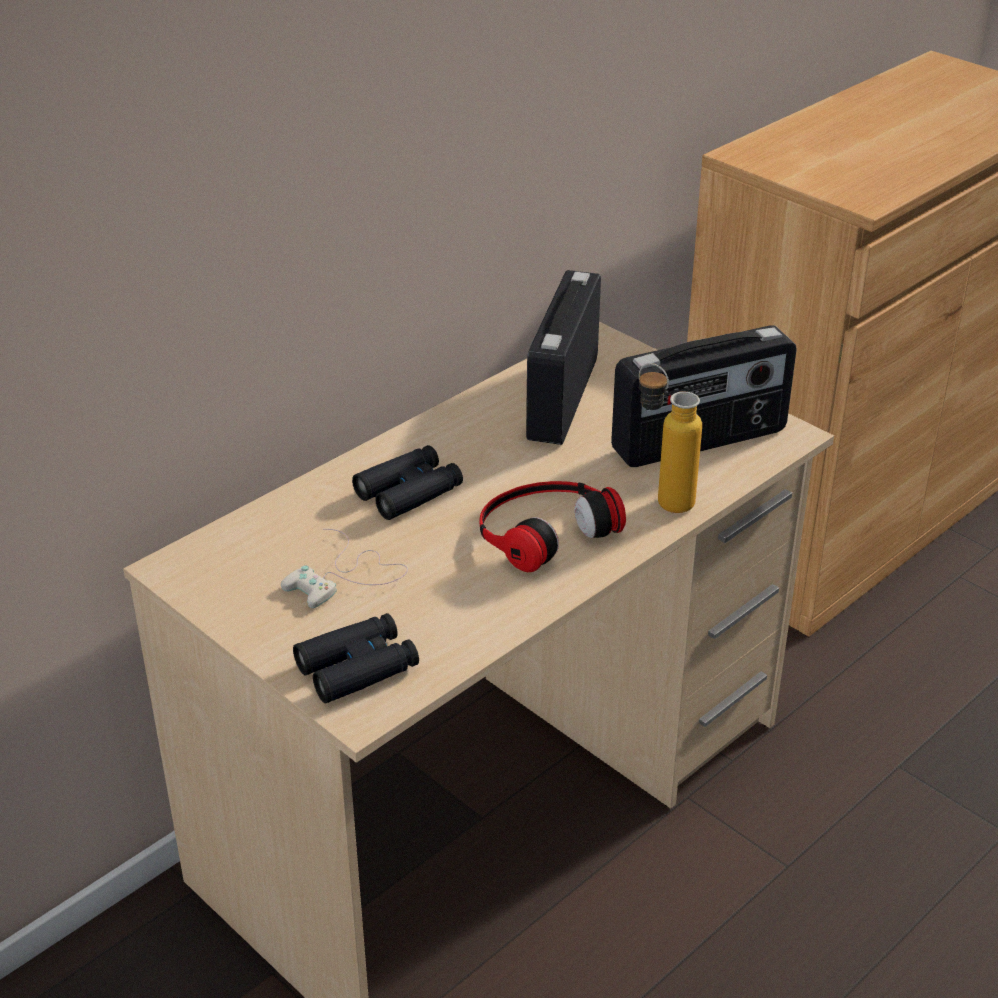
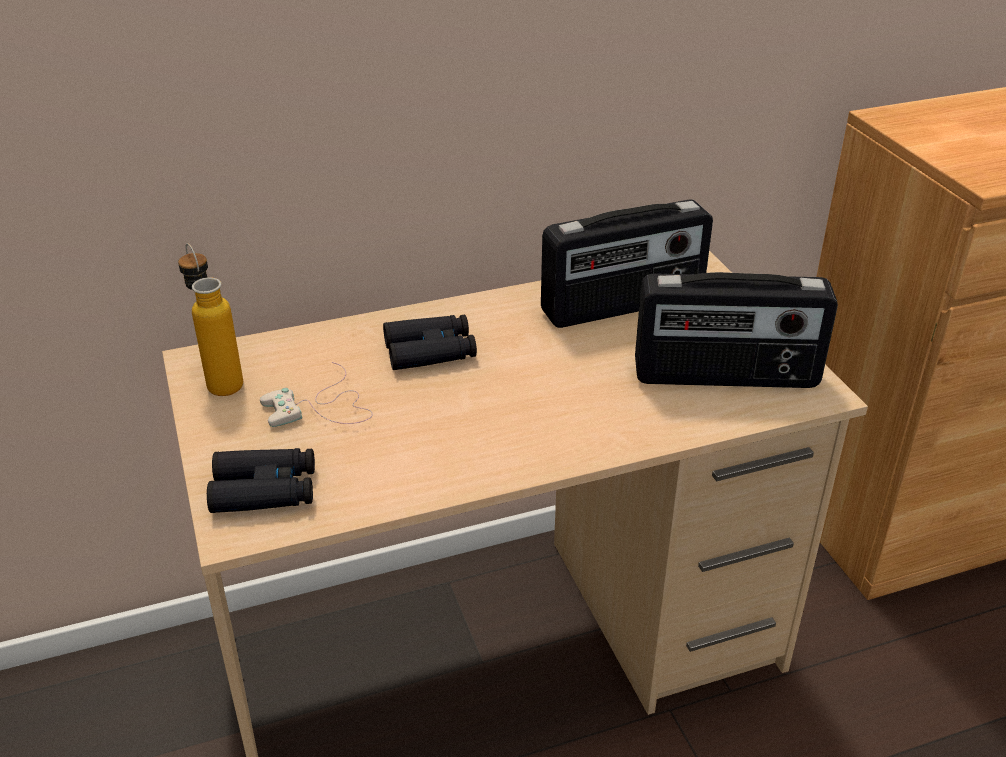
camera: 25 degrees right, 0 degrees up
headphones [479,481,626,572] -> none
radio [526,270,601,445] -> radio turned 150 degrees counterclockwise [541,199,713,328]
bottle [639,363,702,513] -> bottle moved to [178,243,243,396]

